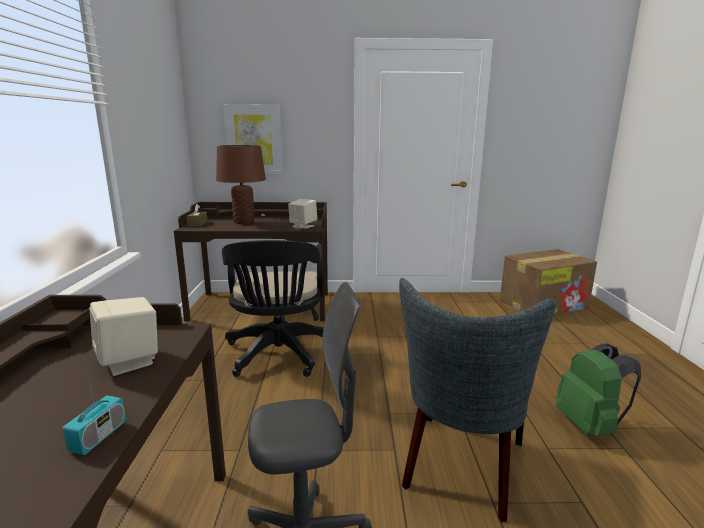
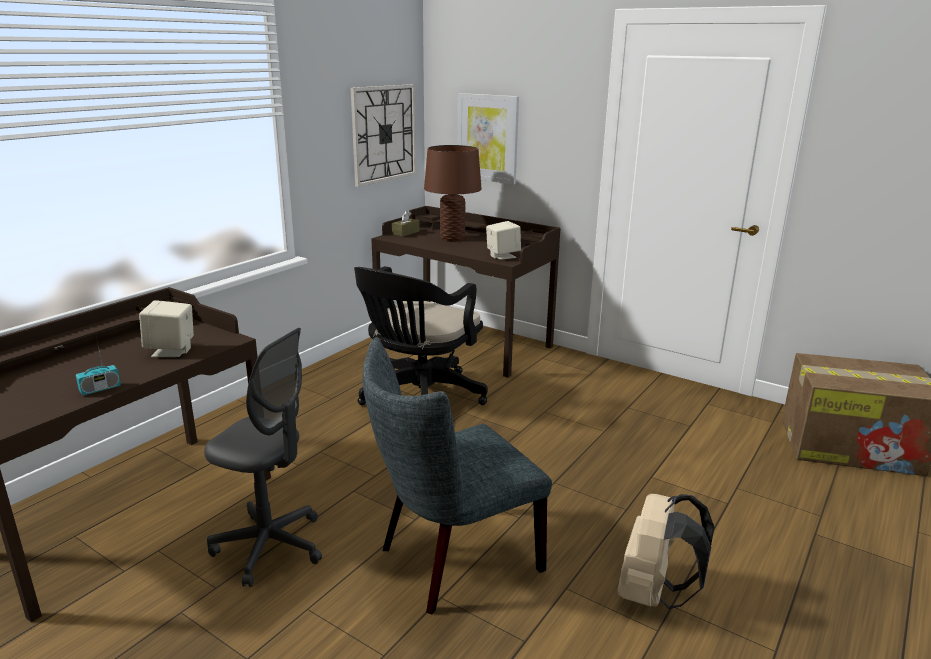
camera: 35 degrees right, 5 degrees up
green backpack [556,344,641,436] -> beige backpack [617,494,714,609]
none -> wall clock [351,84,416,187]

